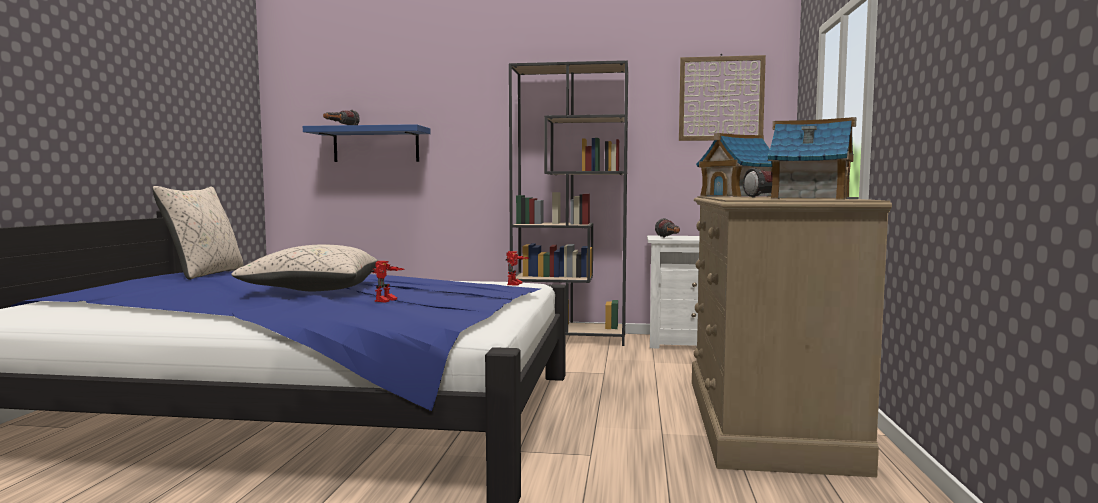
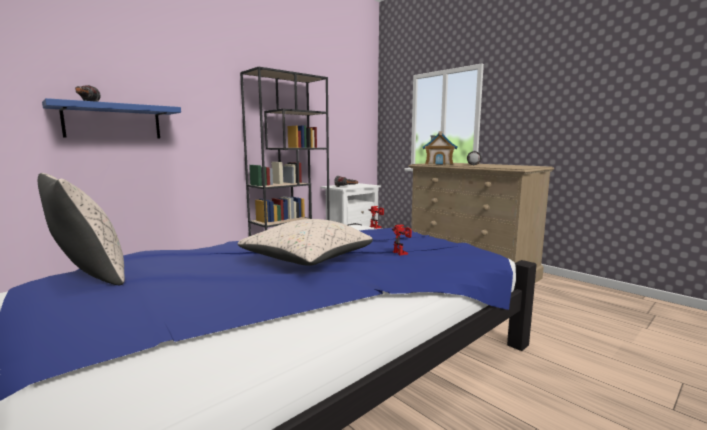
camera: 50 degrees left, 5 degrees up
picture [679,54,766,141] -> none
toy house [768,117,859,200] -> none

